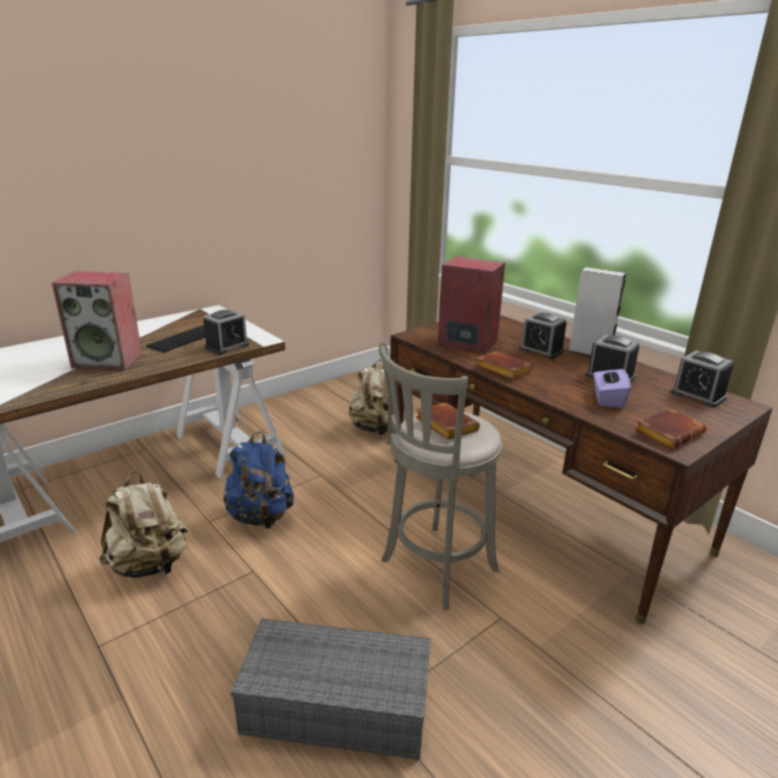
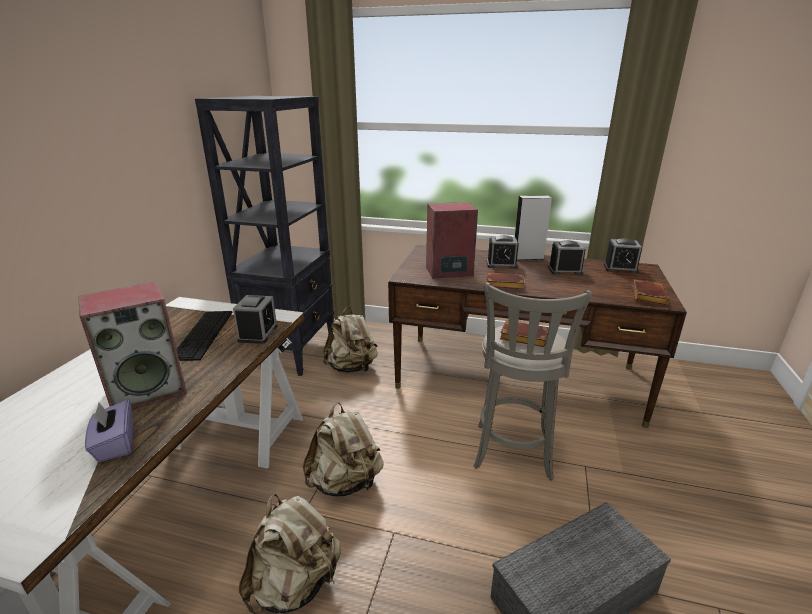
camera: 35 degrees left, 0 degrees up
blue backpack [223,431,294,529] -> beige backpack [303,403,384,496]
purple tissue box [594,362,631,408] -> purple tissue box moved to [85,399,134,462]
none -> black bookcase [195,96,334,376]

